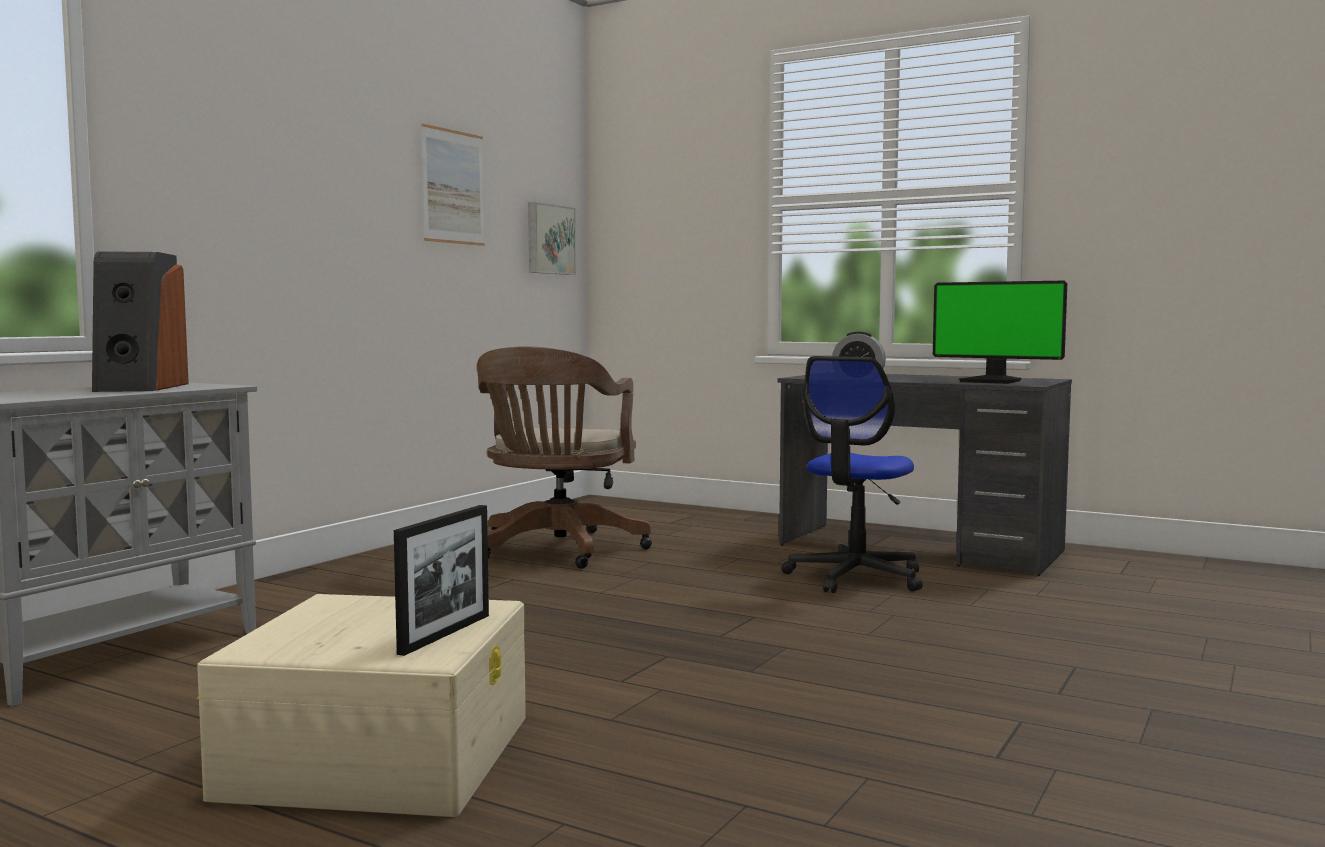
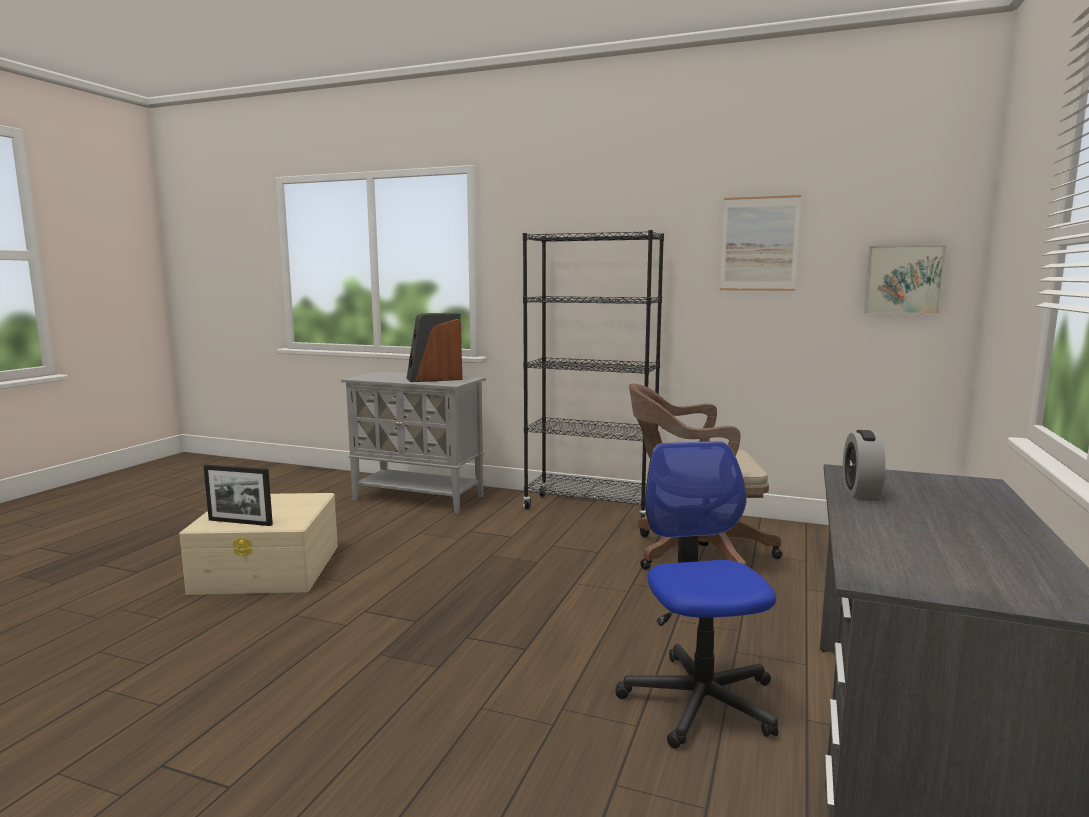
camera: 80 degrees right, 5 degrees up
office chair [781,356,923,593] -> office chair turned 60 degrees clockwise [615,441,778,749]
monitor [933,281,1067,384] -> none
none -> black bookcase [523,230,664,518]

